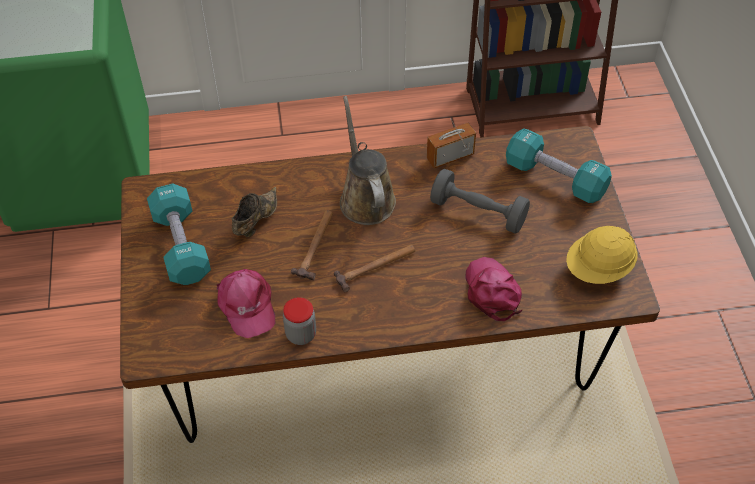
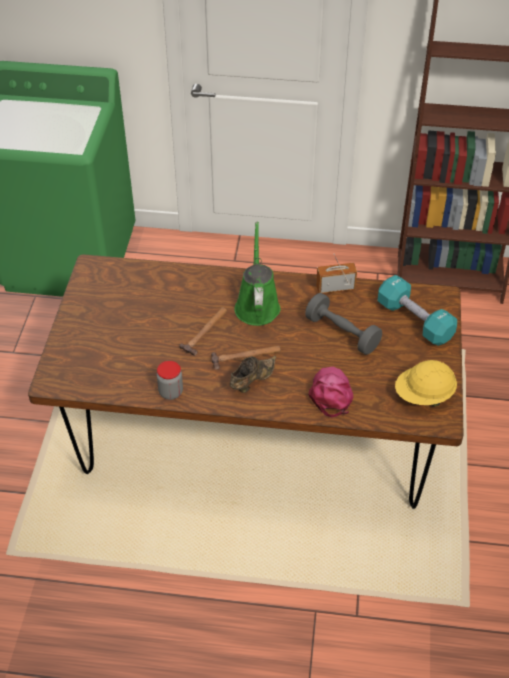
camera: 15 degrees right, 5 degrees down
turquoise dumbbell [147,184,211,285] -> none
pink cap [217,269,275,338] -> none
brown shoe [231,187,277,237] -> brown shoe moved to [230,356,276,393]
brown watering can [340,96,396,225] -> green watering can [234,222,280,326]

